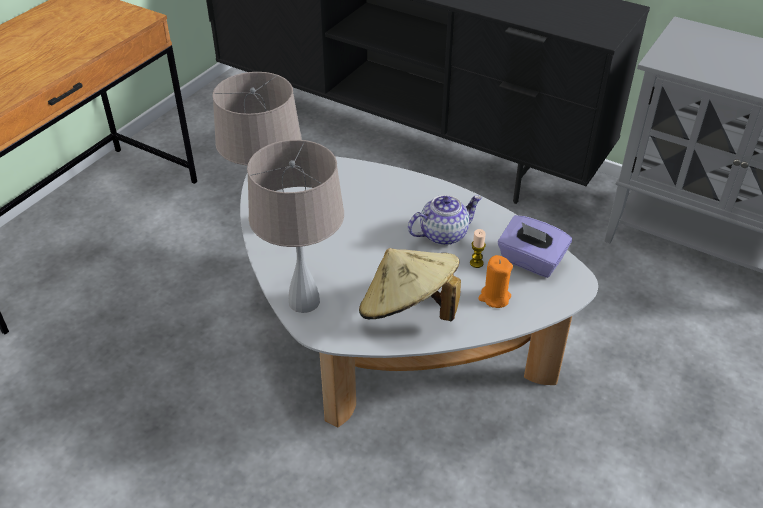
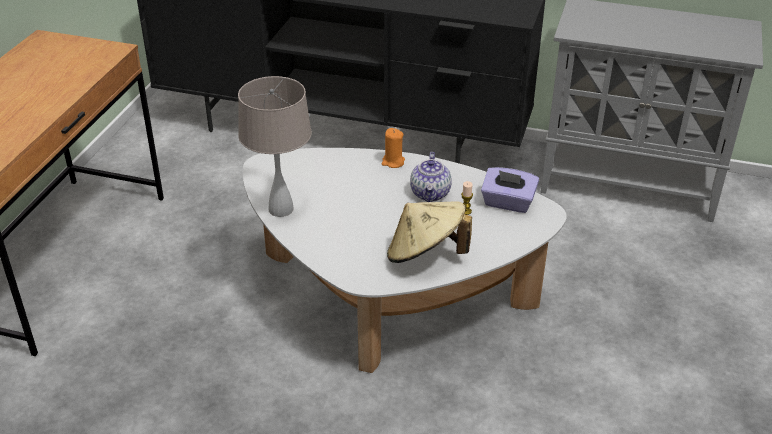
camera: 15 degrees left, 5 degrees down
beige table lamp [247,140,344,313] -> none
teapot [408,195,482,245] -> teapot turned 135 degrees clockwise [410,152,452,202]
orange candle [478,255,513,308] -> orange candle moved to [382,128,405,168]

